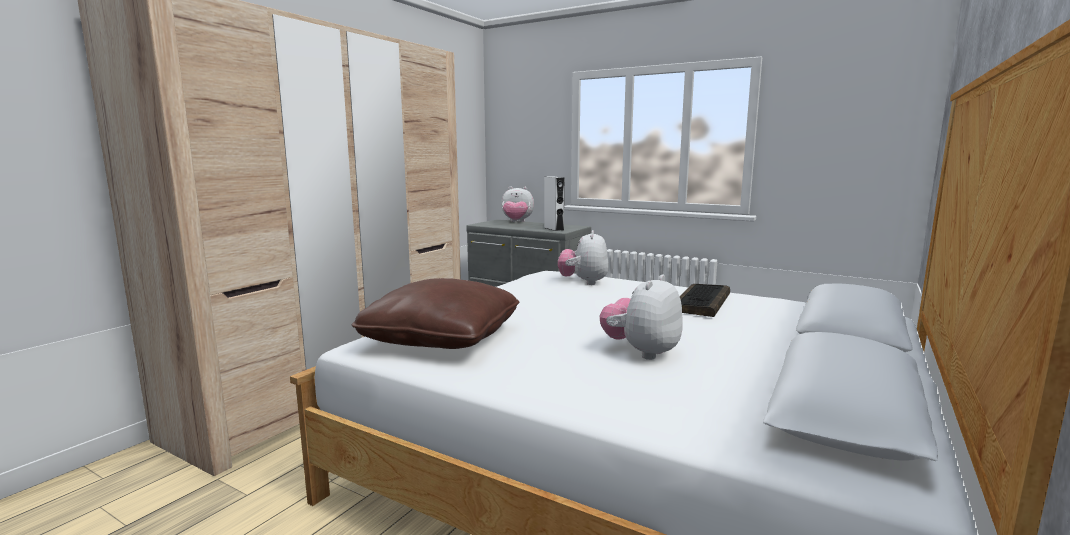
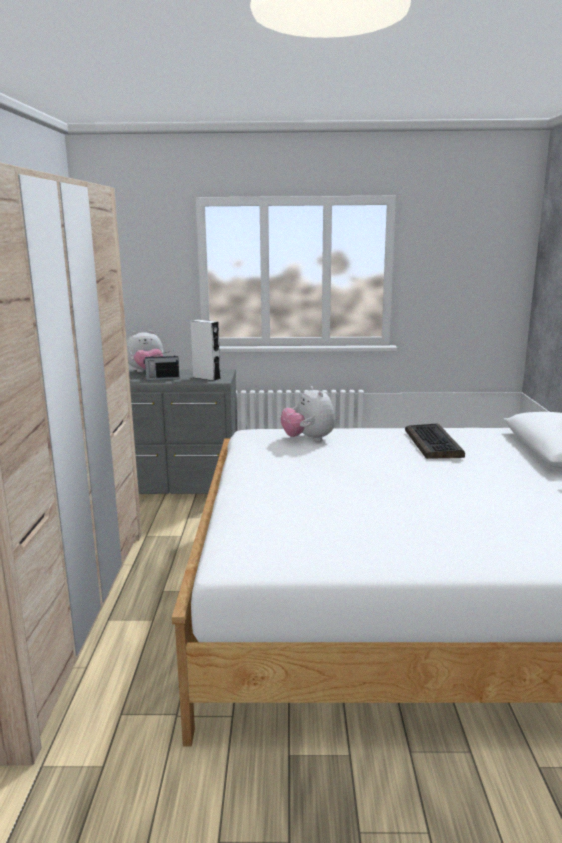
camera: 30 degrees left, 5 degrees up
brown pillow [352,278,519,349] -> none
plush toy [600,274,683,360] -> none
none -> radio [144,351,180,380]

